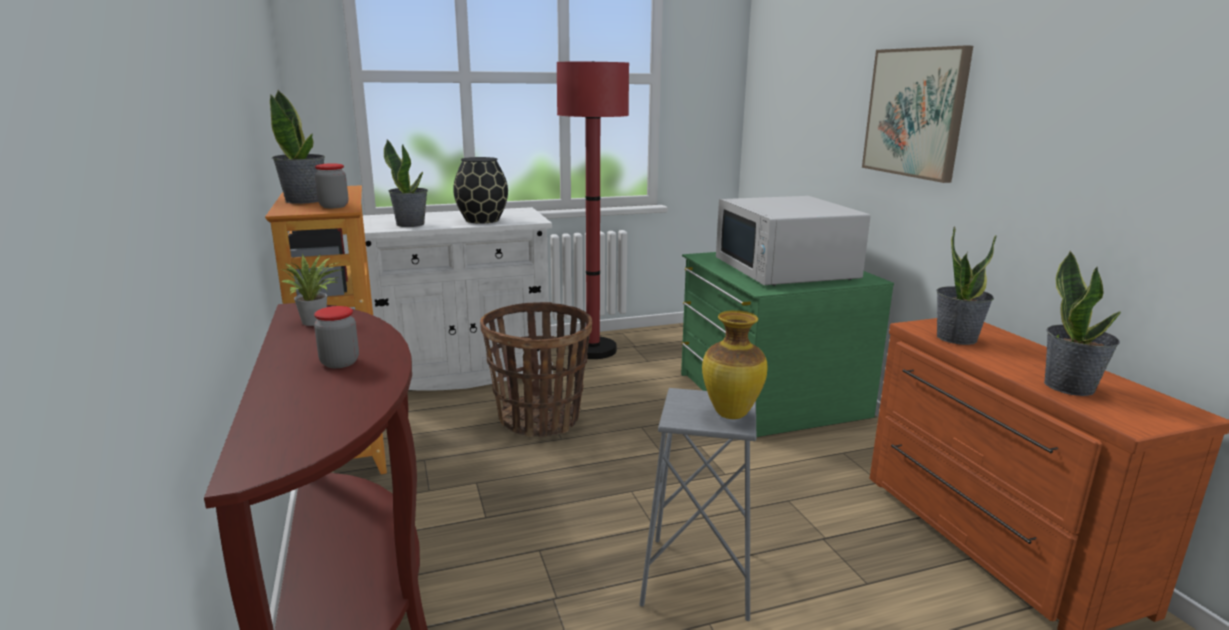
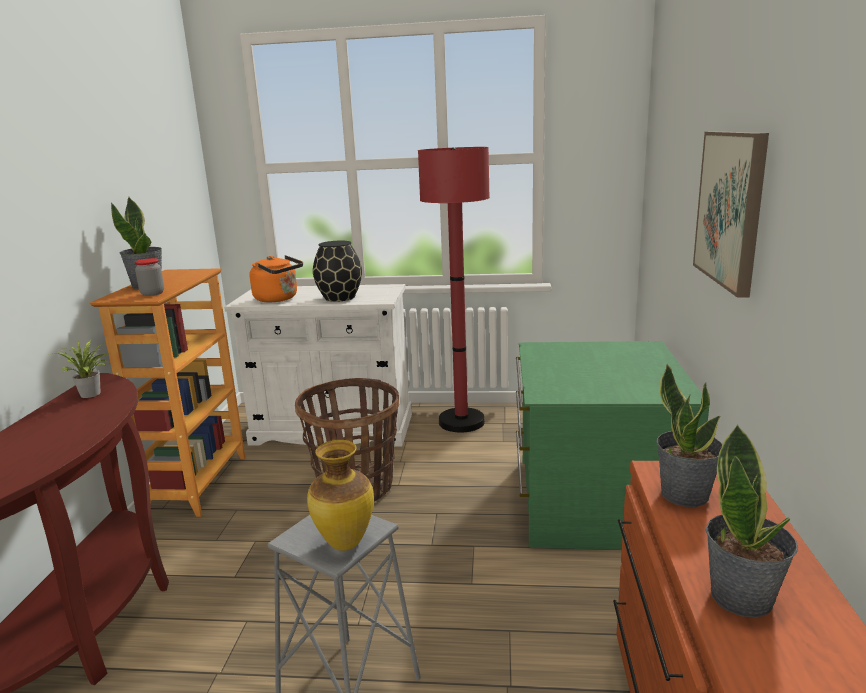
camera: 25 degrees right, 0 degrees up
jar [314,306,359,368] -> none
potted plant [384,140,428,227] -> orange kettle [249,255,303,302]
white microwave [716,196,871,286] -> none

